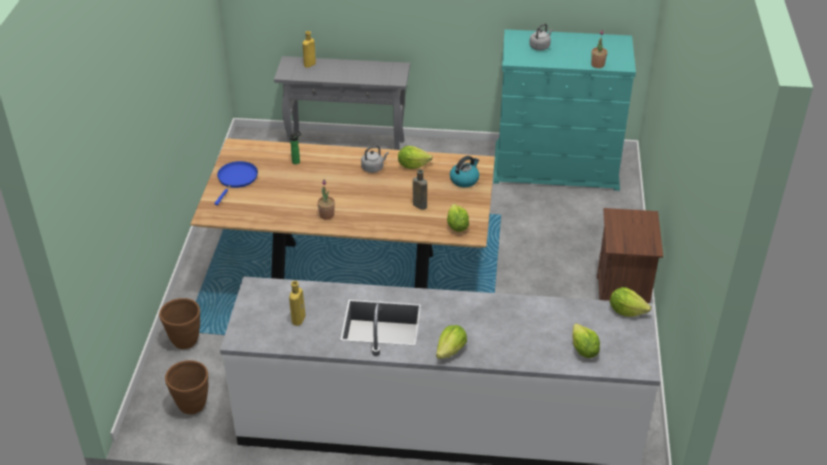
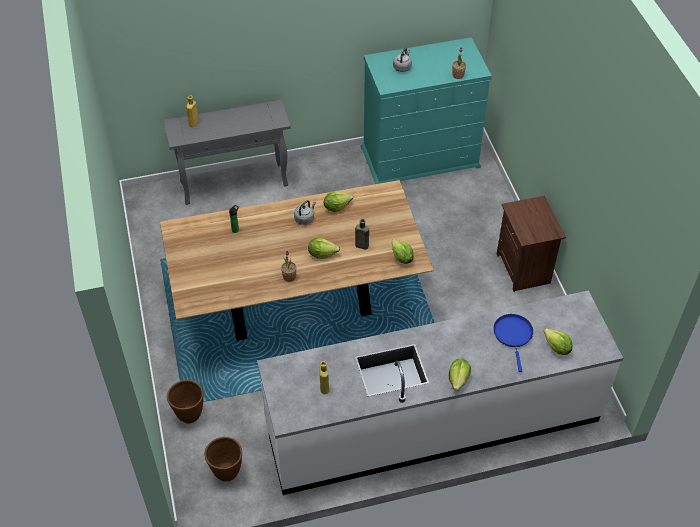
camera: 20 degrees left, 10 degrees up
blue frying pan [214,161,258,205] -> blue frying pan moved to [493,314,533,372]
kettle [450,156,479,187] -> none
lettuce [610,287,651,317] -> lettuce moved to [308,237,340,259]

